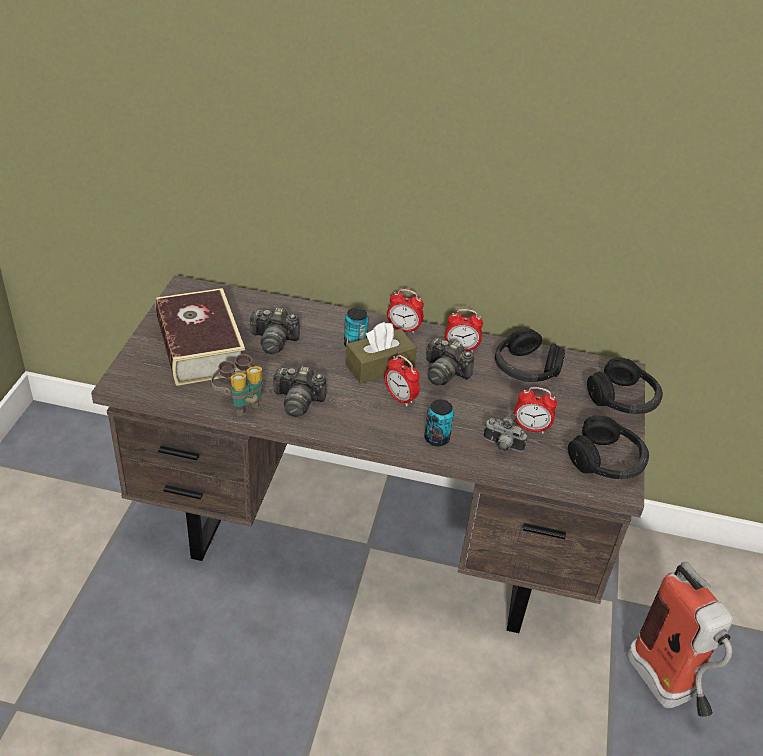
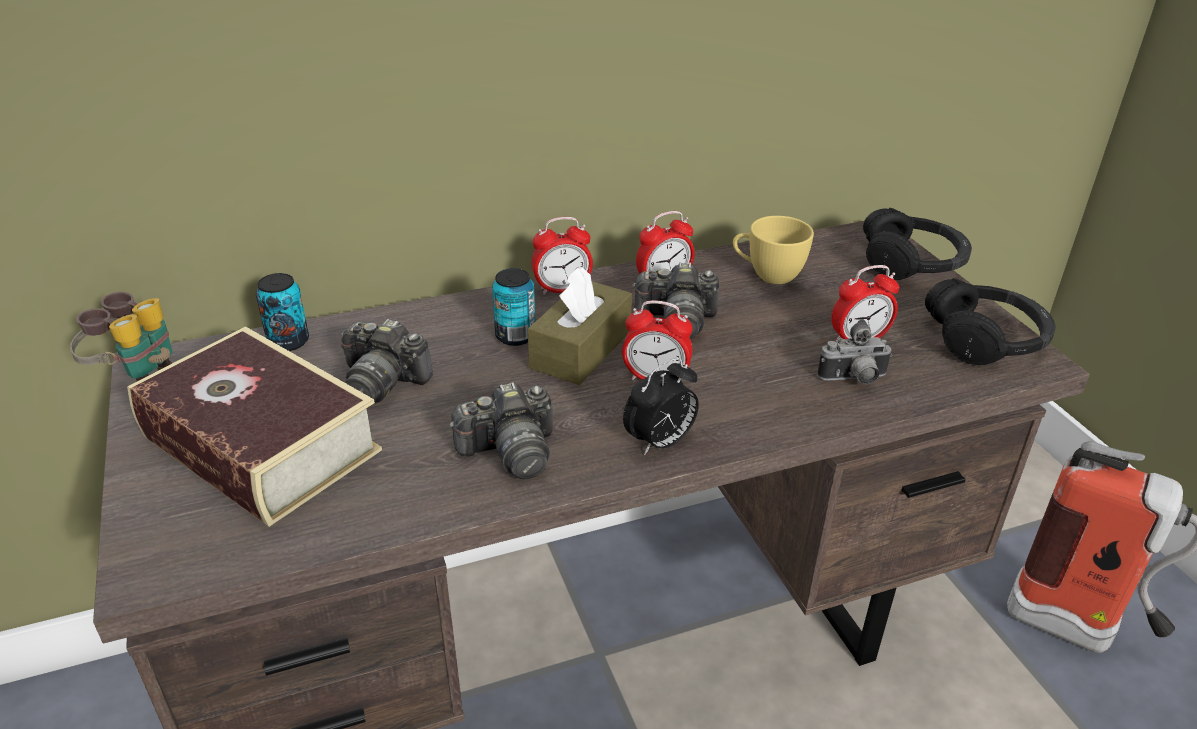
camera: 30 degrees left, 5 degrees down
binoculars [211,354,262,416] -> binoculars moved to [70,292,172,382]
camera [249,308,300,354] -> camera turned 45 degrees clockwise [341,319,433,403]
can [424,399,454,446] -> can moved to [256,273,309,351]
black headphones [495,328,565,382] -> yellow cup [733,216,814,284]
none -> alarm clock [623,358,699,455]

